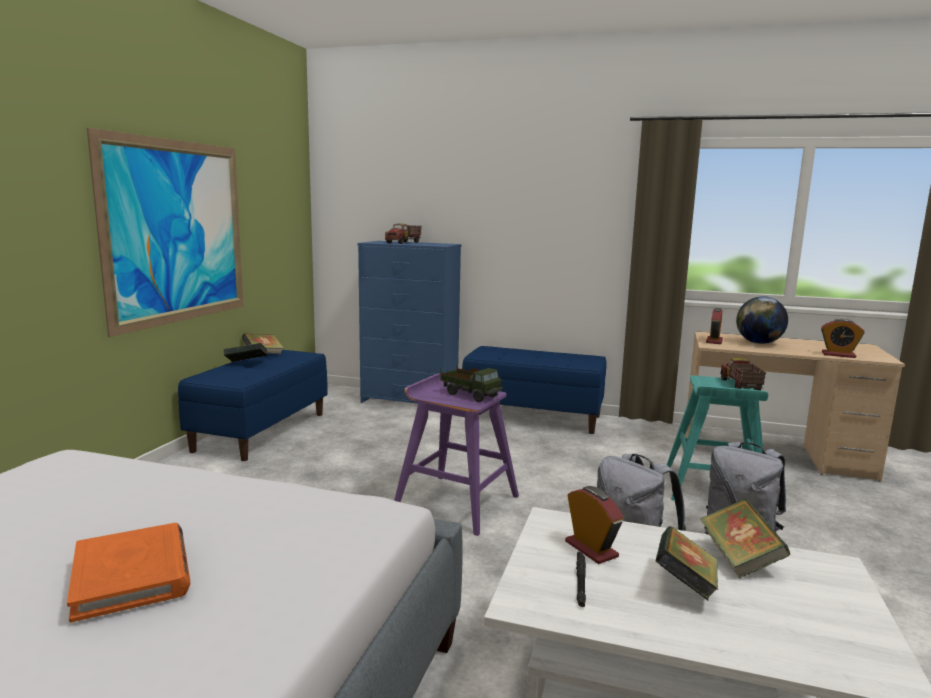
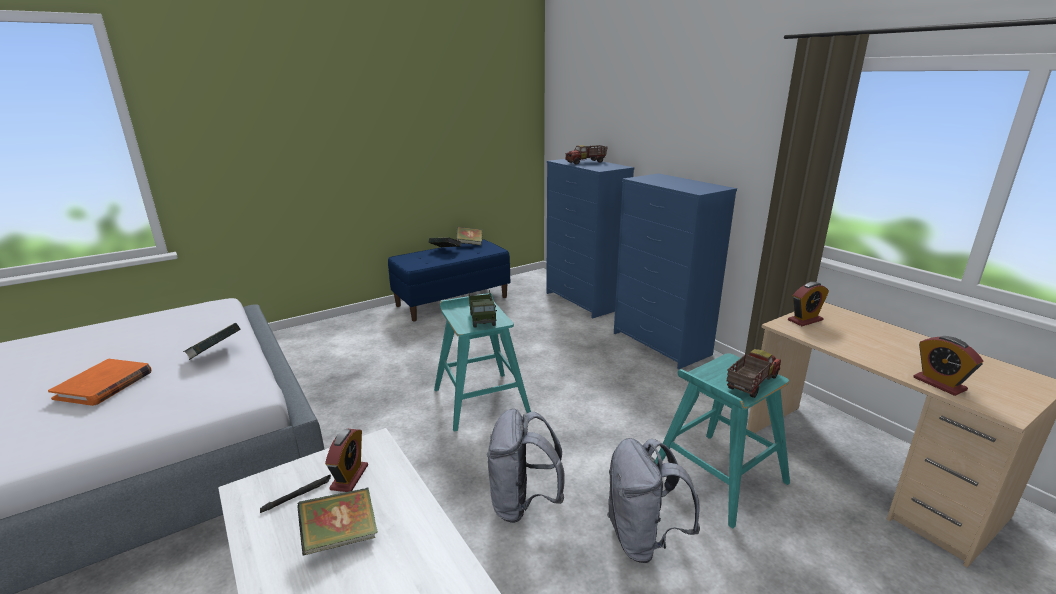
camera: 40 degrees right, 10 degrees up
picture [87,128,244,337] -> none
purple stool [394,373,519,536] -> turquoise stool [434,293,531,432]
blue bench [462,346,607,434] -> blue dresser [614,173,737,369]
book [700,499,790,578] -> book moved to [183,323,241,360]
globe [736,296,788,344] -> none

